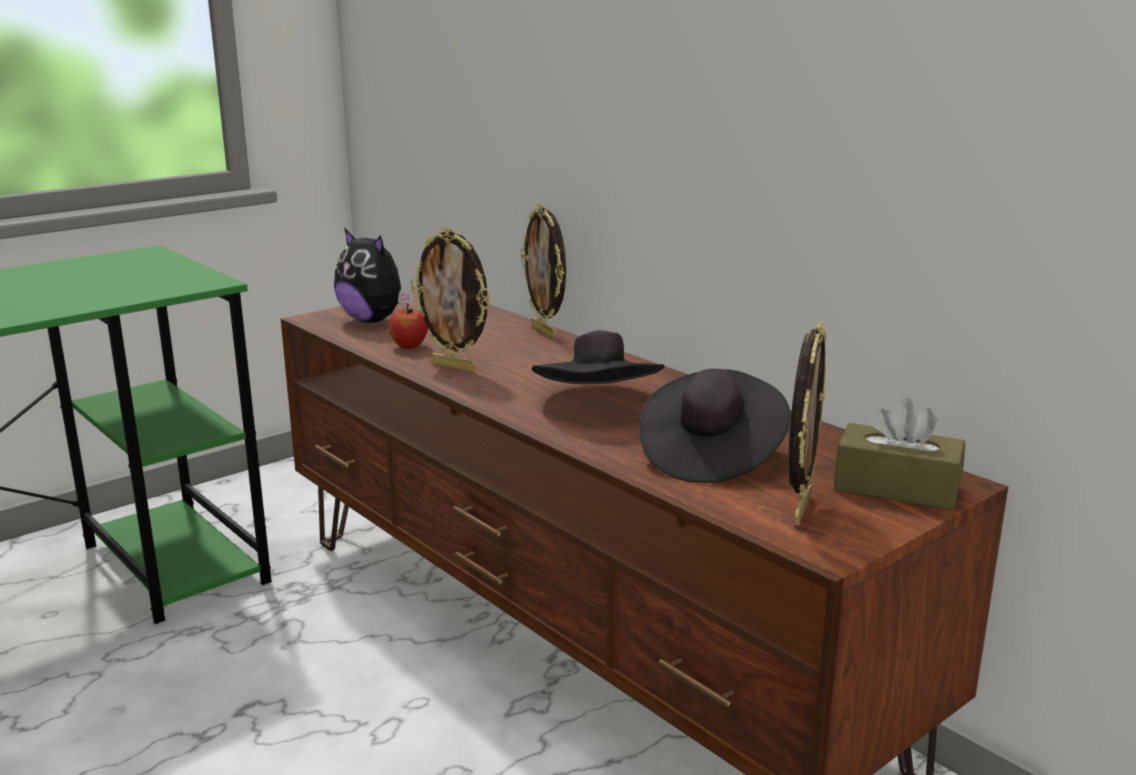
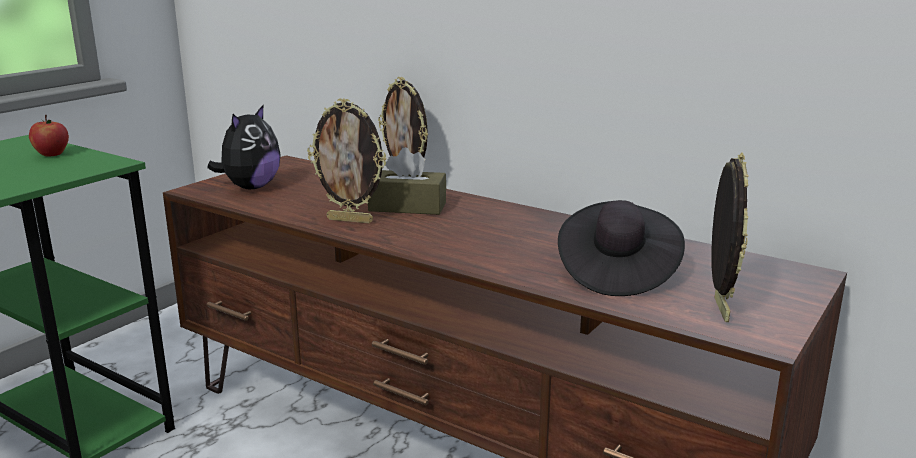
camera: 15 degrees left, 0 degrees up
plush toy [334,228,413,323] -> plush toy turned 90 degrees counterclockwise [207,104,281,189]
apple [388,303,428,349] -> apple moved to [29,115,69,157]
black hat [532,330,664,384] -> none
brown tissue box [834,397,965,510] -> brown tissue box moved to [368,147,446,215]

